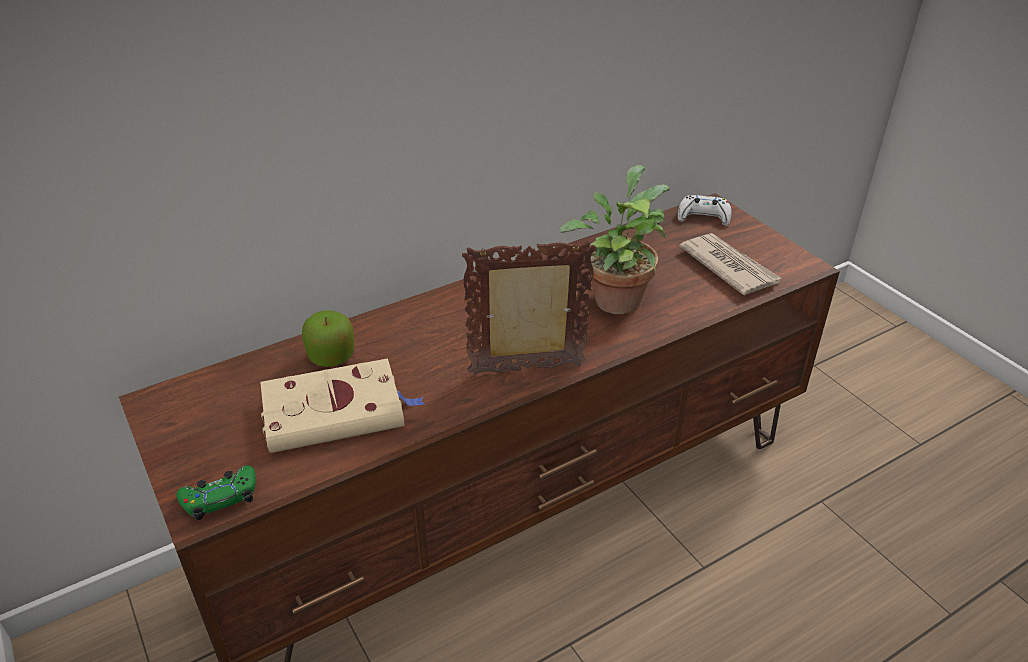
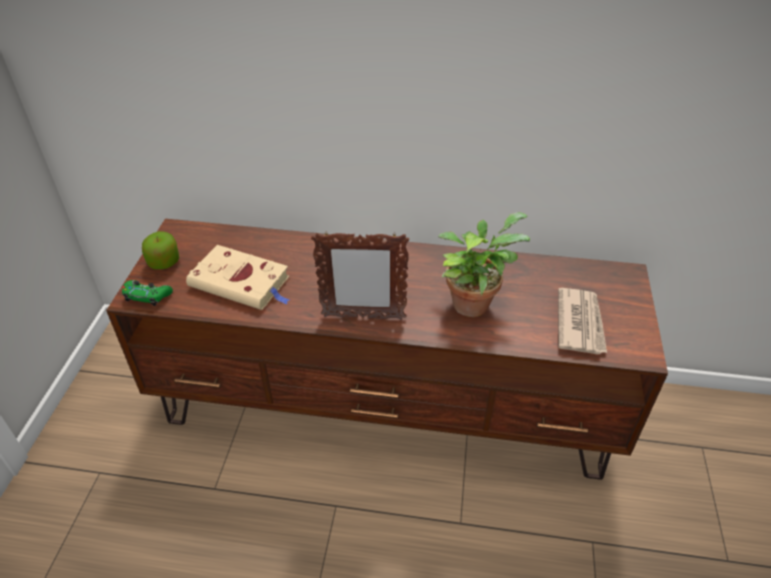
camera: 40 degrees right, 5 degrees up
apple [302,310,354,367] -> apple moved to [142,231,179,269]
picture frame [462,241,596,375] -> picture frame turned 150 degrees clockwise [311,232,409,320]
white game controller [678,195,732,226] -> none

